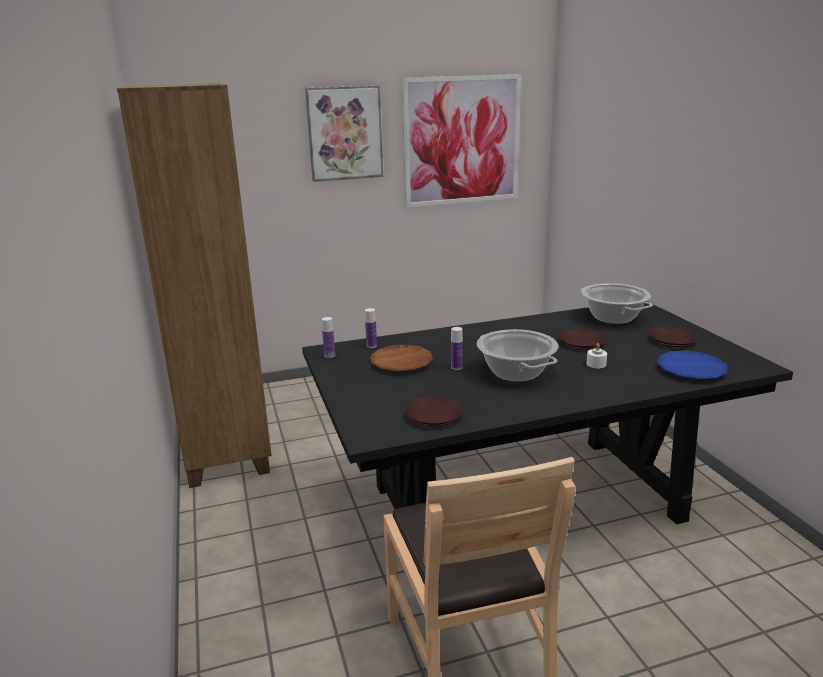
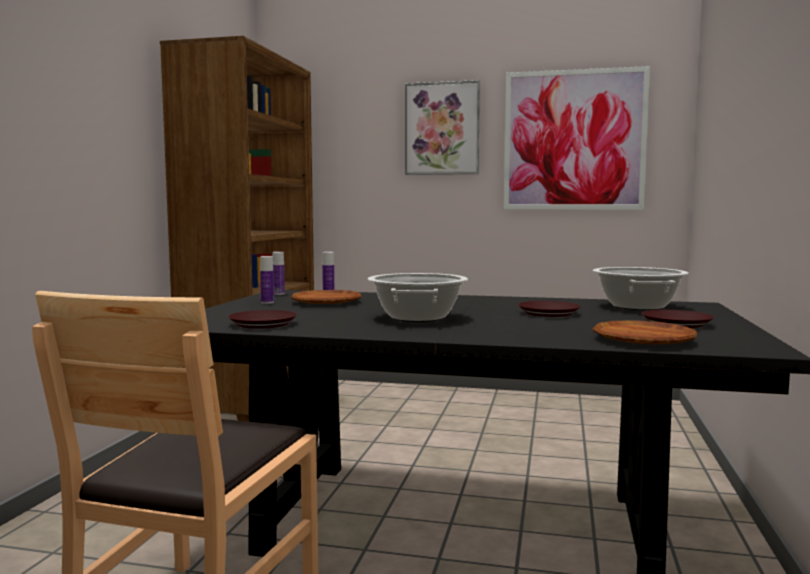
camera: 30 degrees right, 15 degrees down
bottle [451,327,463,370] -> bottle moved to [260,256,274,304]
white candle [586,343,607,368] -> none
blue plate [657,350,728,380] -> brown plate [593,320,697,344]

